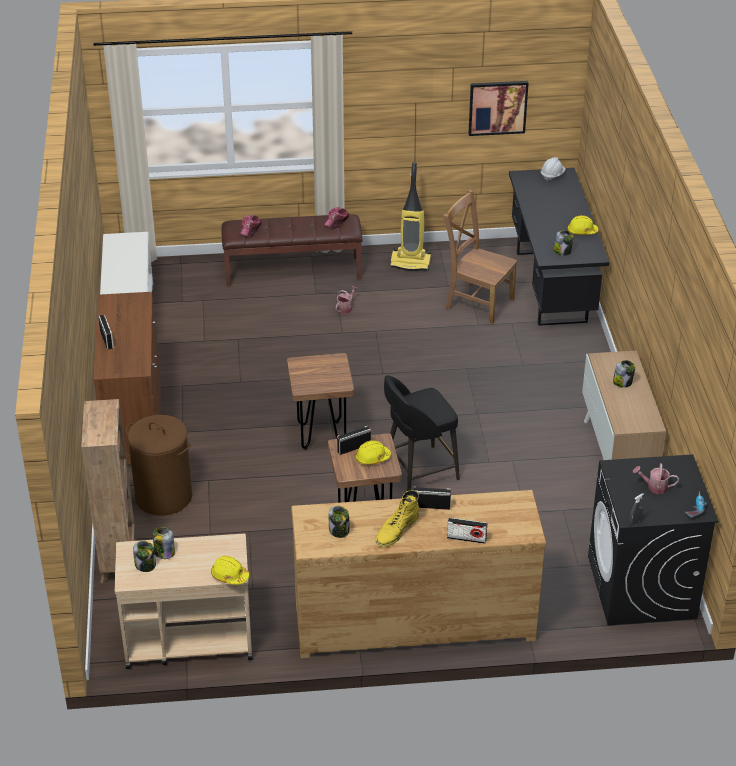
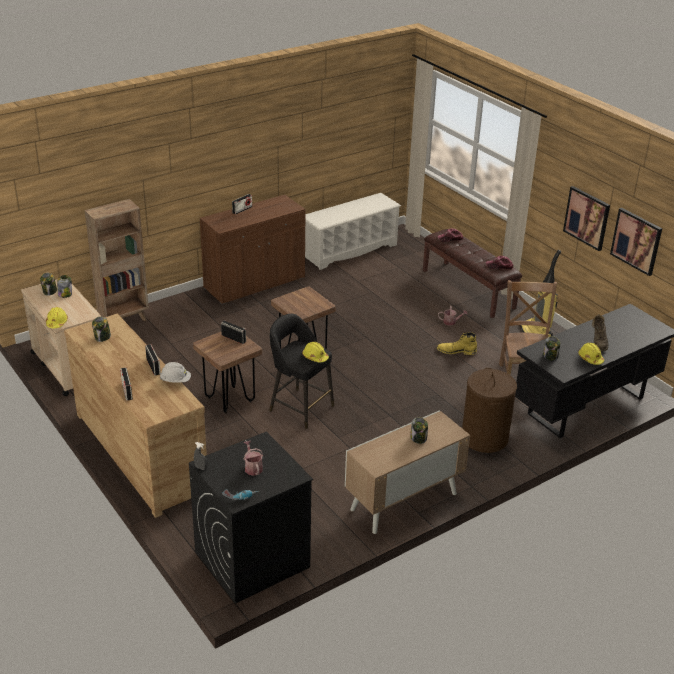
camera: 60 degrees right, 5 degrees down
brown laundry basket [126,415,192,516] -> brown laundry basket moved to [462,368,517,453]
yellow hard hat [355,440,391,465] -> yellow hard hat moved to [302,342,329,362]
yellow boot [375,490,419,547] -> yellow boot moved to [437,332,477,355]
white hard hat [541,157,565,181] -> white hard hat moved to [160,362,191,383]
none -> picture [563,186,610,251]
none -> brown boot [592,314,608,352]

